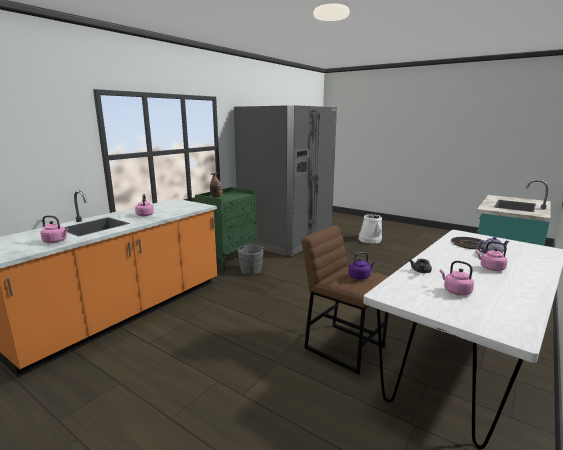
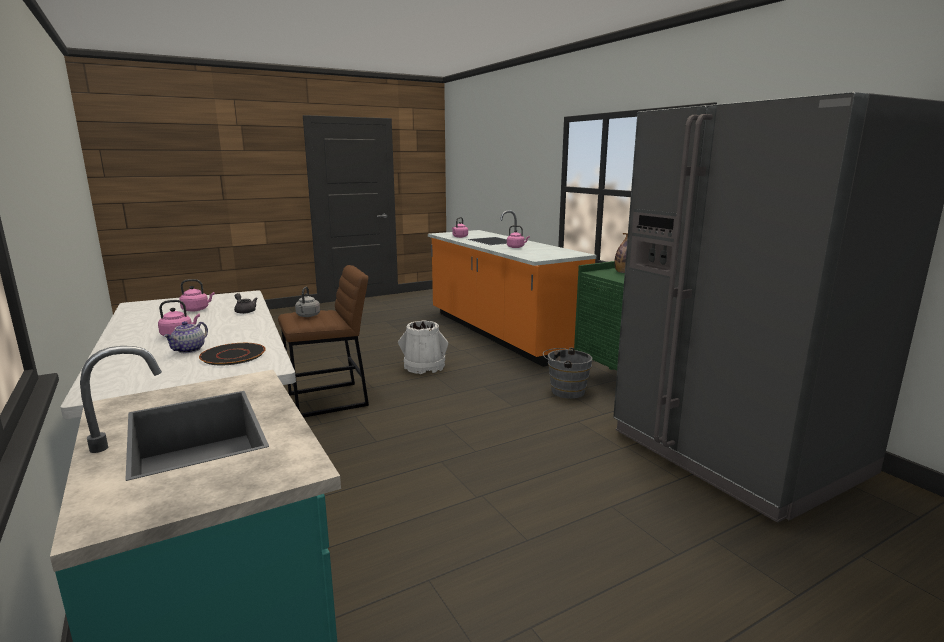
camera: 115 degrees right, 0 degrees up
purple kettle [348,252,375,279] -> grey kettle [295,287,320,317]
white bucket [358,214,382,244] -> white bucket moved to [398,321,448,374]

